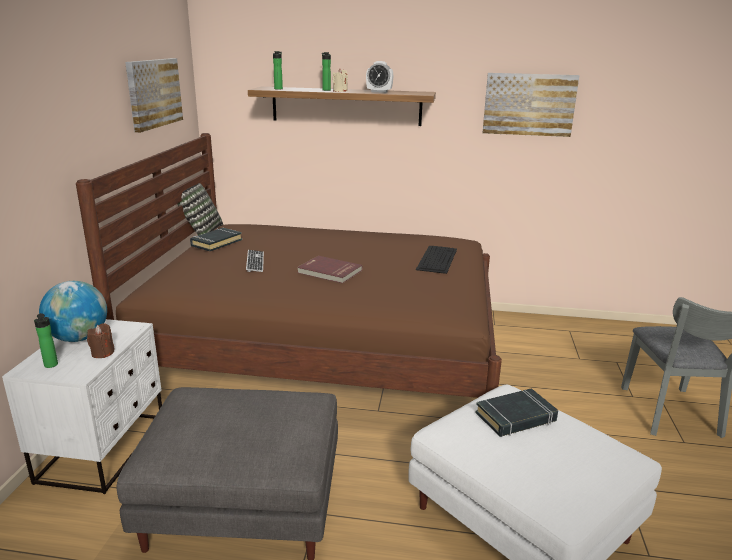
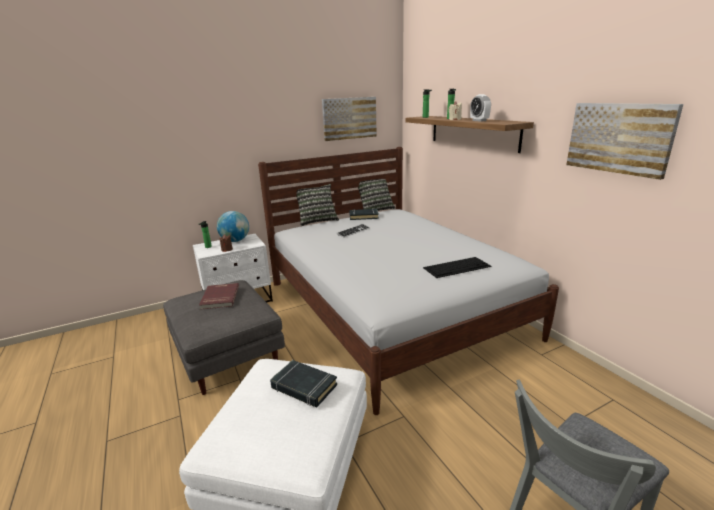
camera: 55 degrees right, 0 degrees up
brown bed [76,133,502,398] -> white bed [258,147,559,415]
red book [297,256,363,284] -> red book moved to [199,283,239,310]
none -> pillow [296,184,339,226]

